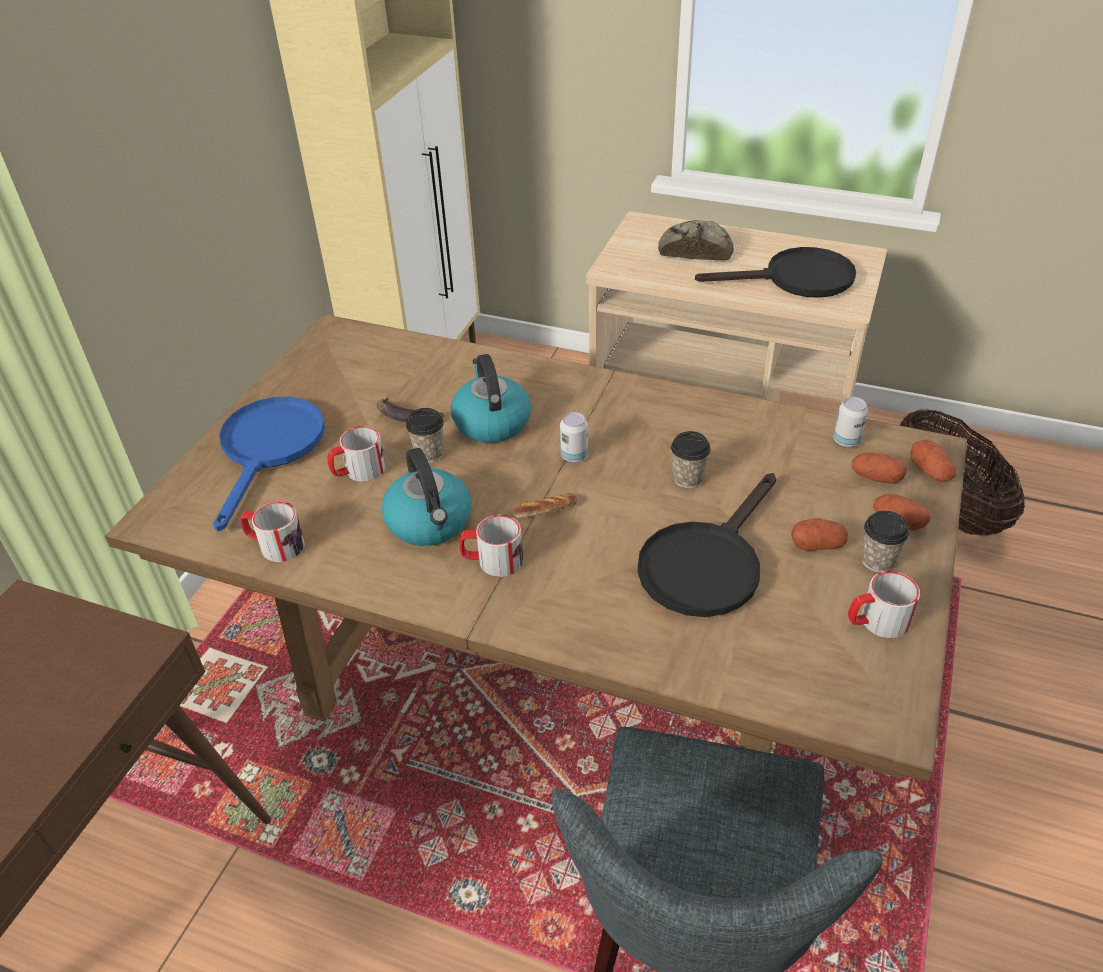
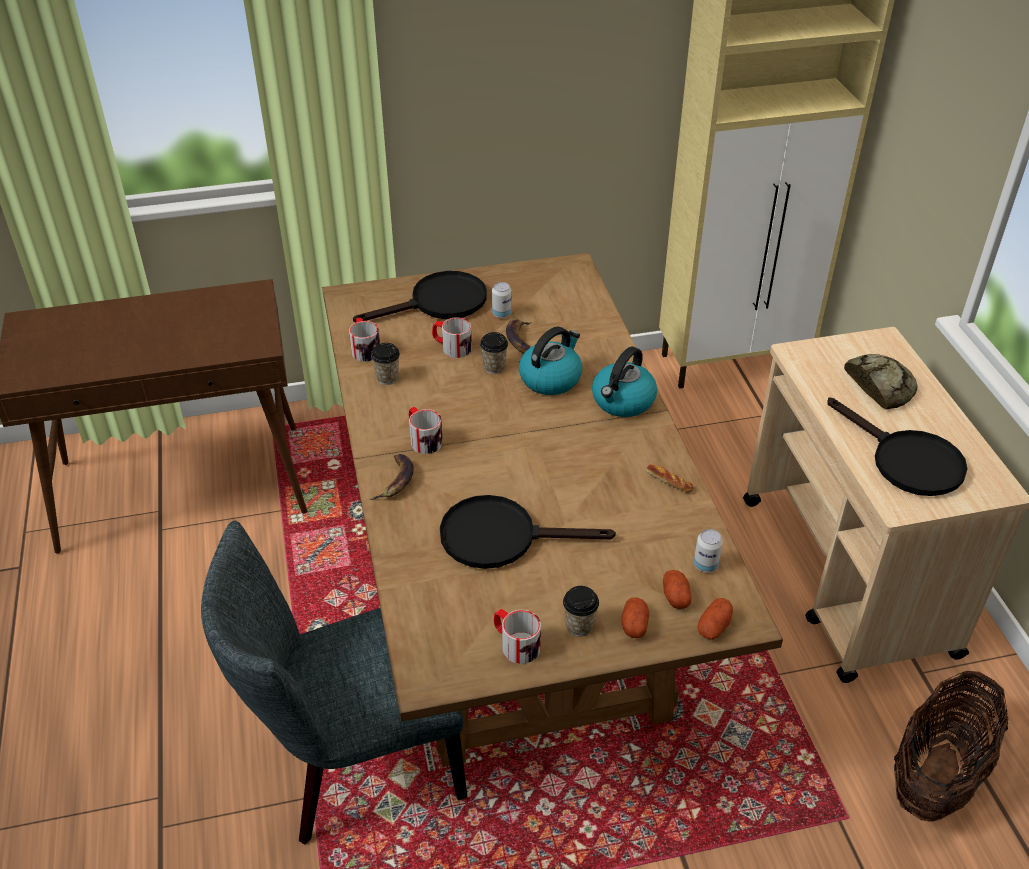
camera: 55 degrees right, 0 degrees up
blue frying pan [213,397,325,531] -> black frying pan [353,271,487,322]
kettle [381,448,472,546] -> kettle moved to [592,346,657,417]
bread [513,493,577,518] -> bread moved to [646,464,694,493]
can [560,412,588,462] -> can moved to [492,282,512,318]
cup [671,431,711,488] -> cup moved to [371,343,400,385]
potato [791,518,848,551] -> none
none -> banana [370,454,414,500]

